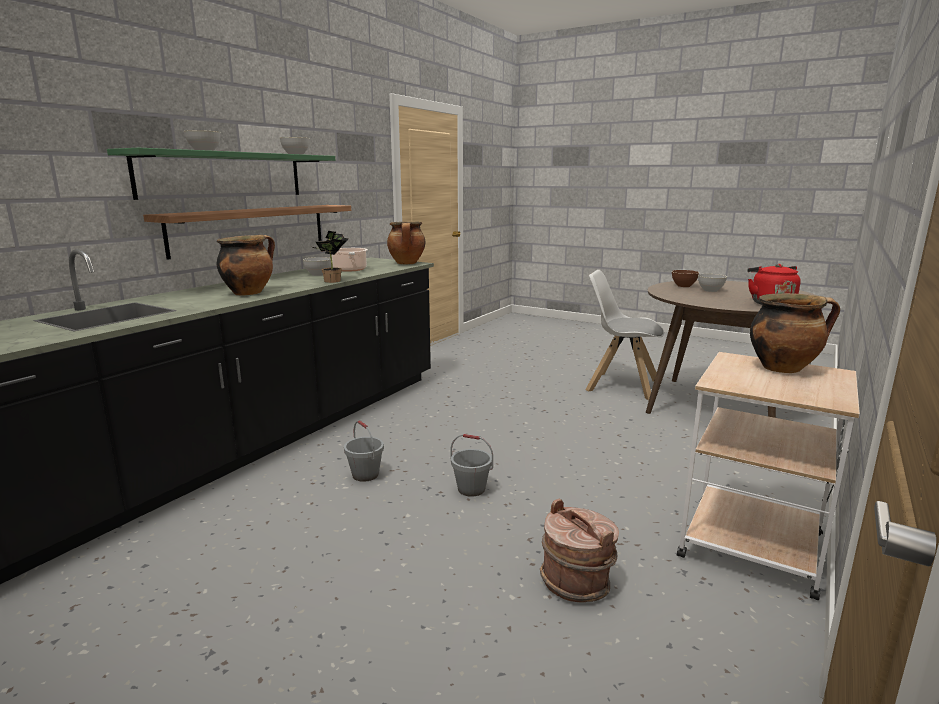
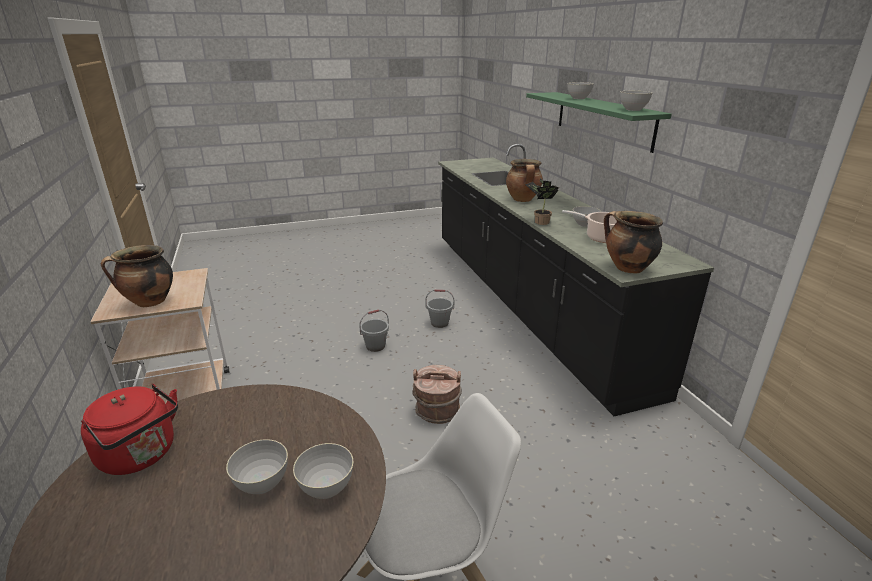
camera: 130 degrees right, 10 degrees up
shelf [143,205,351,260] -> none
brown bucket [540,499,619,602] -> brown bucket moved to [412,365,462,424]
brown bowl [672,270,699,287] -> grey bowl [293,443,353,499]

